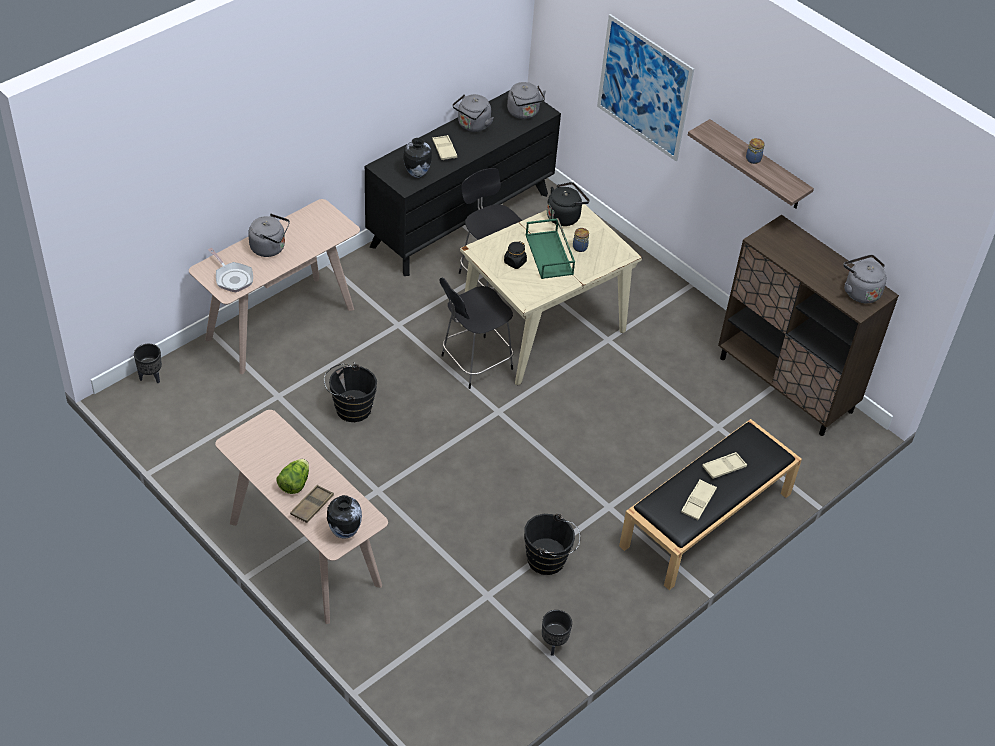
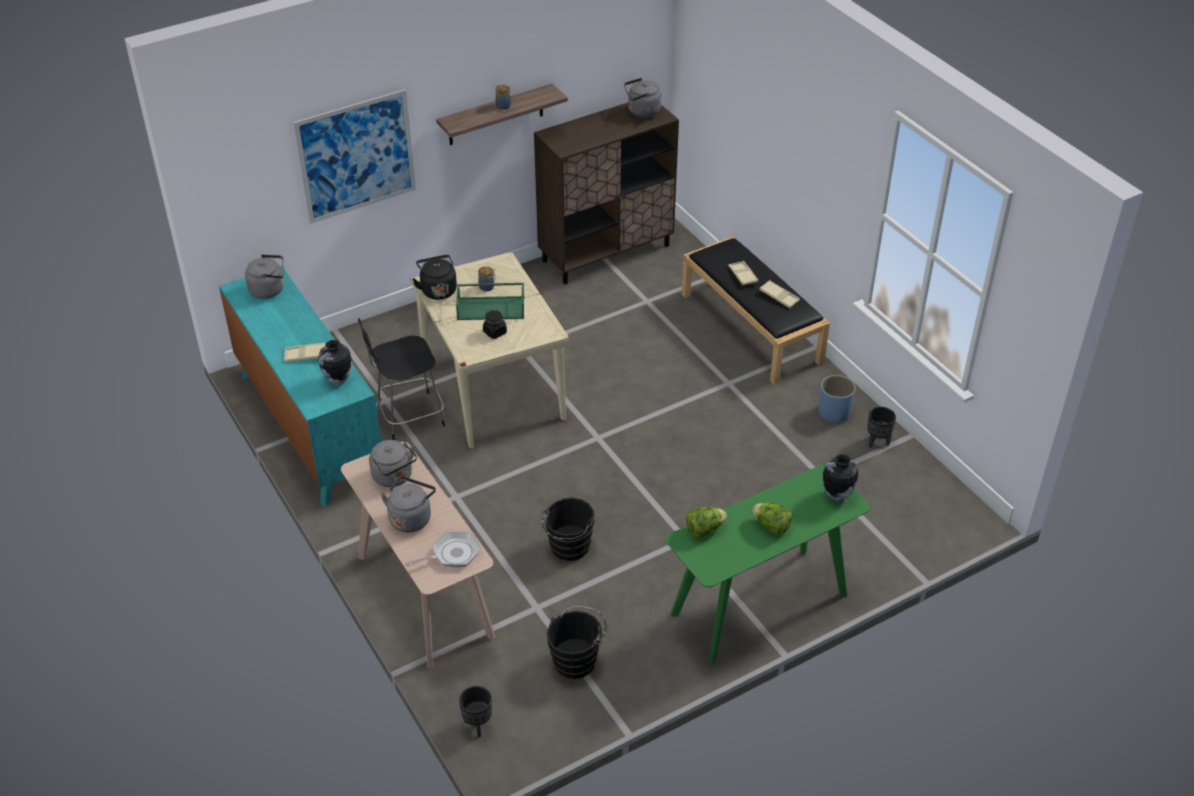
camera: 75 degrees left, 5 degrees down
beige console table [215,410,388,624] -> green console table [665,464,870,664]
brown tray [290,485,334,523] -> none
black dresser [365,90,561,276] -> turquoise dresser [219,266,381,507]
black chair [440,278,514,389] -> none
grey kettle [452,94,493,132] -> grey kettle moved to [369,440,417,487]
black bucket [524,514,580,575] -> black bucket moved to [547,606,606,679]
none -> lettuce [686,507,727,538]
none -> blue planter [819,375,856,423]

